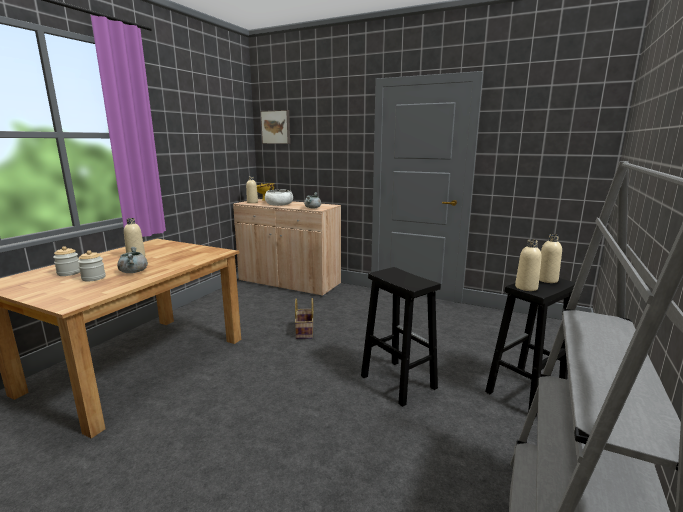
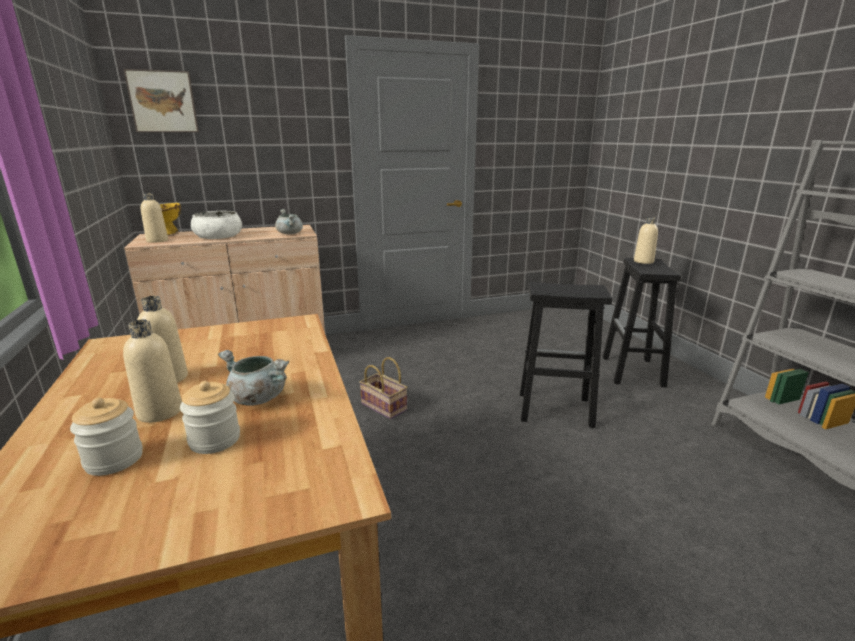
camera: 45 degrees left, 5 degrees up
beige bottle [515,239,542,291] -> beige bottle moved to [123,319,182,423]

